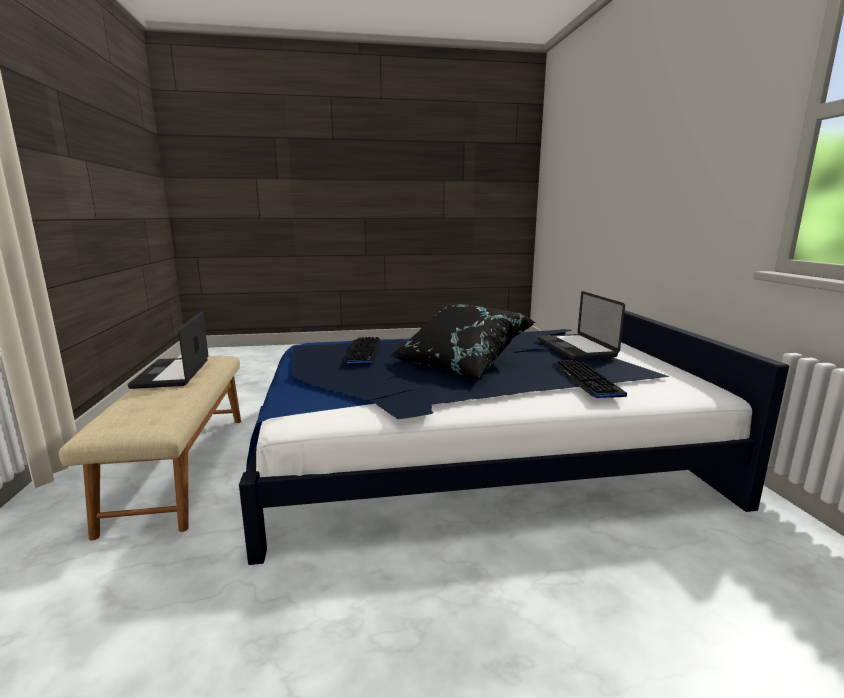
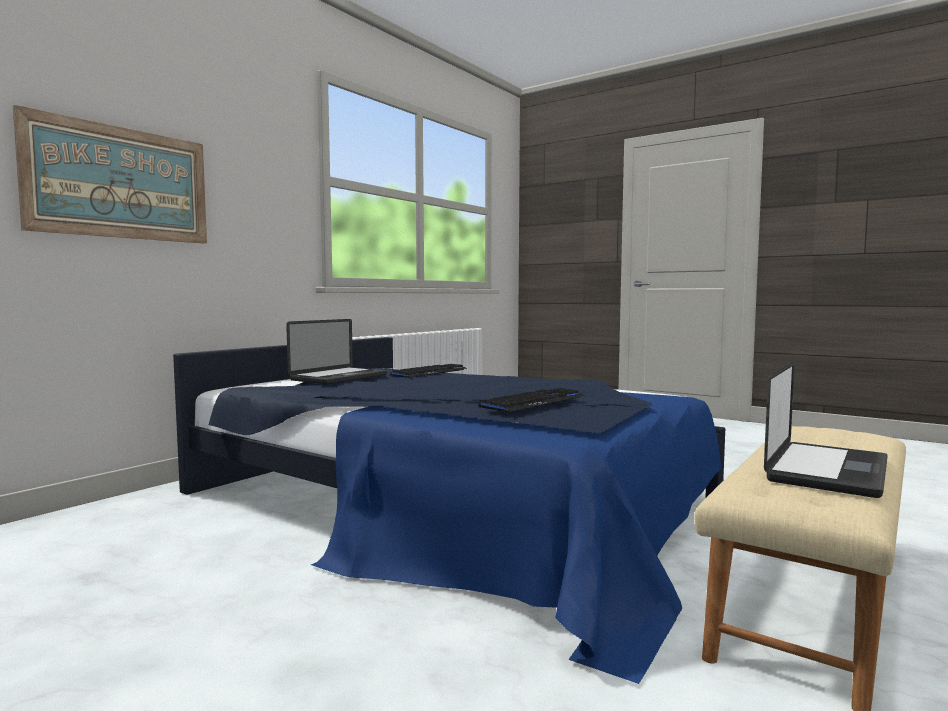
camera: 135 degrees left, 10 degrees down
black pillow [390,304,535,378] -> none
none -> picture [13,105,207,244]

